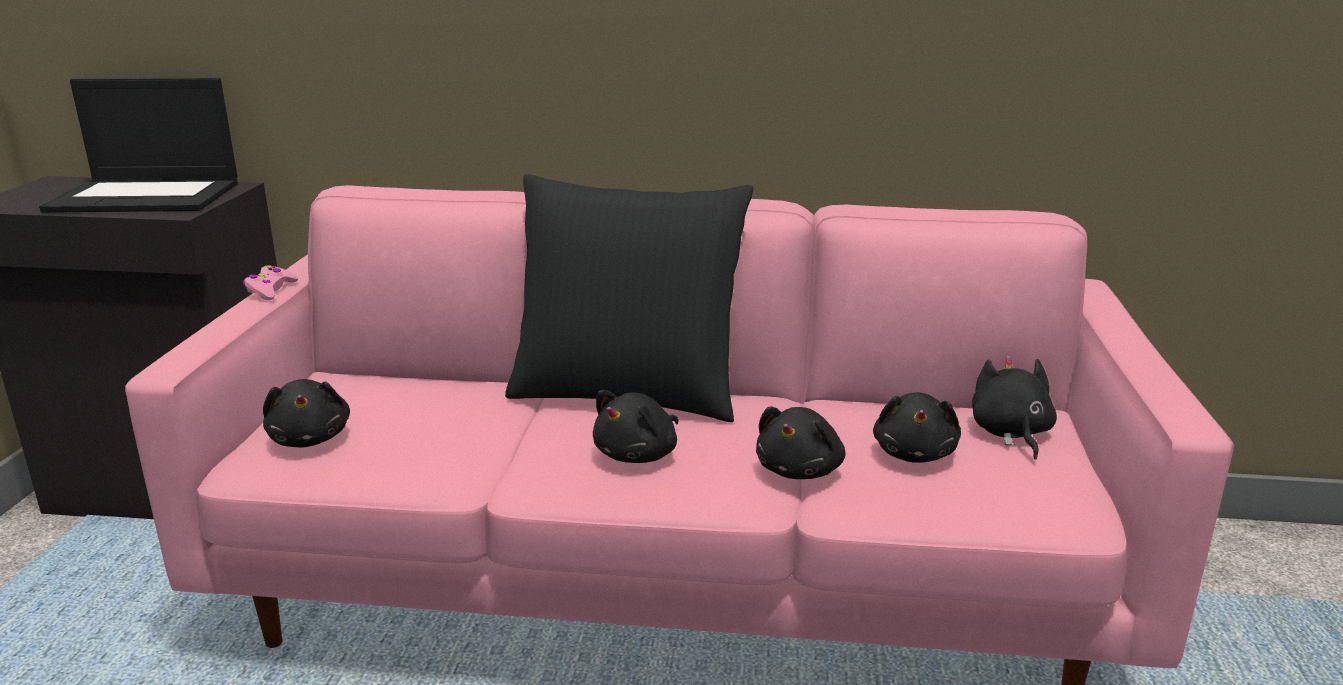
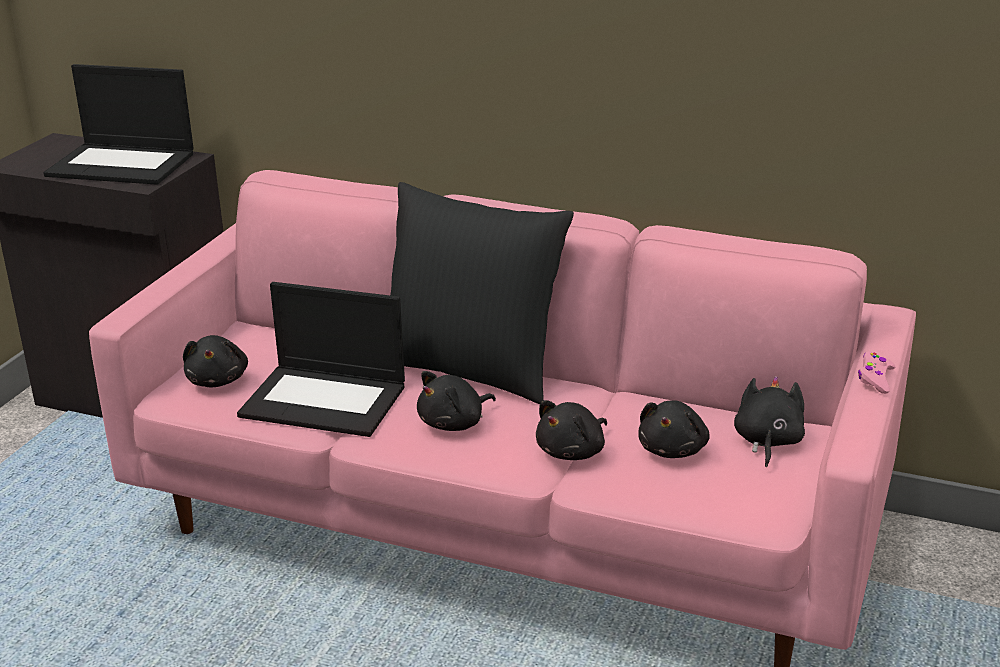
camera: 15 degrees right, 5 degrees up
pink game controller [243,265,298,300] -> pink game controller moved to [858,351,896,394]
none -> laptop [237,282,405,437]

